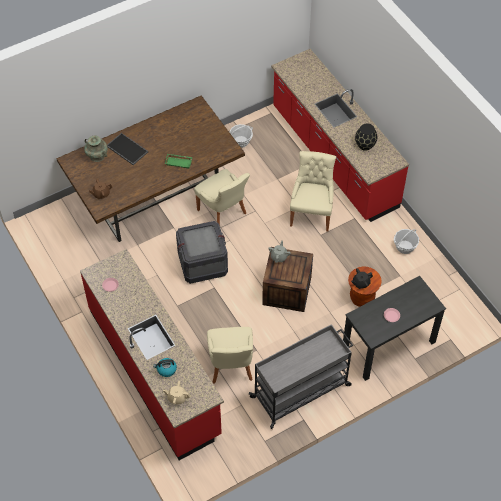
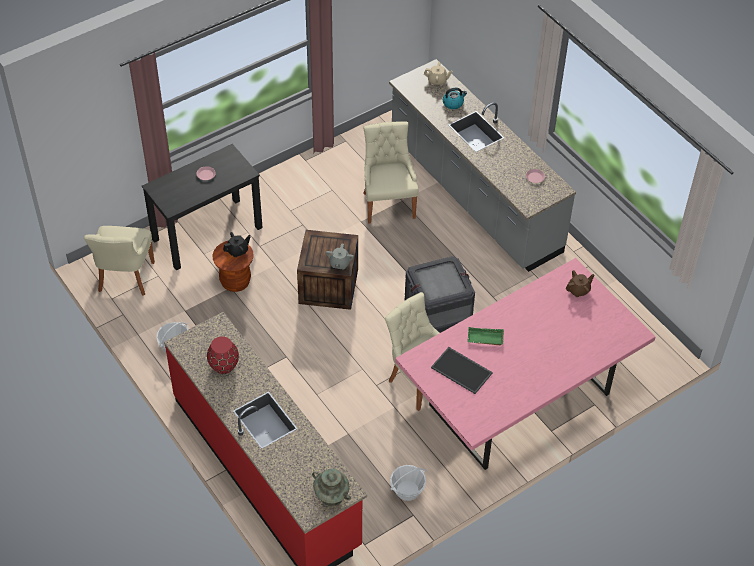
camera: 175 degrees right, 5 degrees down
brown dining table [57,95,245,242] -> pink dining table [395,258,655,470]
red counter [80,249,224,460] -> grey counter [389,59,576,272]
turquoise vase [84,136,108,162] -> turquoise vase moved to [312,469,351,506]
tray [107,133,148,165] -> tray moved to [431,347,493,394]
grey cart [249,324,353,429] -> none
beige chair [290,151,336,231] -> beige chair moved to [84,226,155,296]
black vase [355,123,377,151] -> red vase [207,336,239,374]

